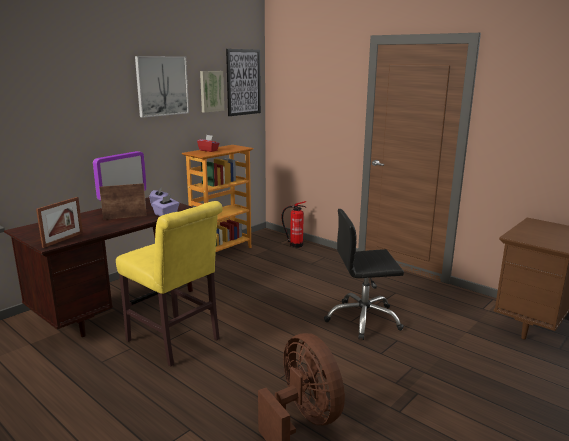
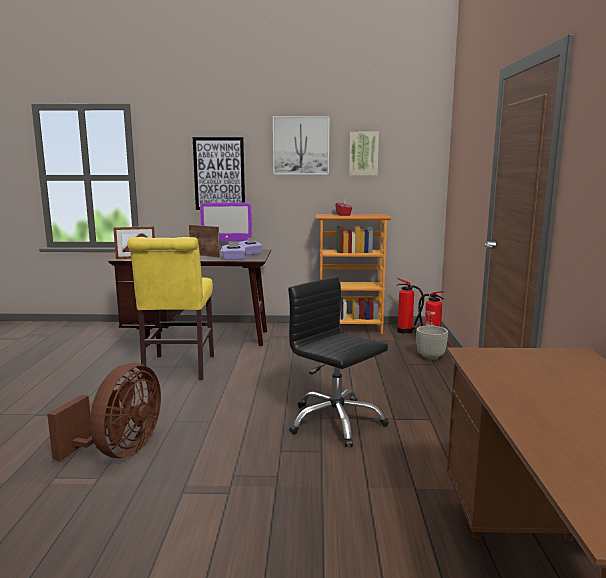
camera: 50 degrees right, 5 degrees down
picture [226,49,261,116] -> picture moved to [193,137,245,210]
none -> fire extinguisher [397,278,424,334]
none -> grey planter [416,326,448,360]

